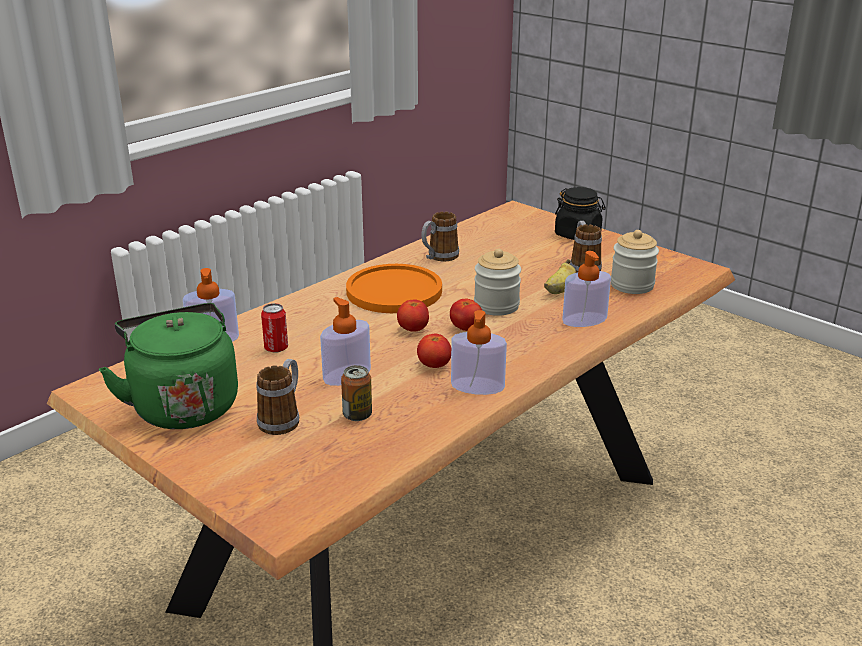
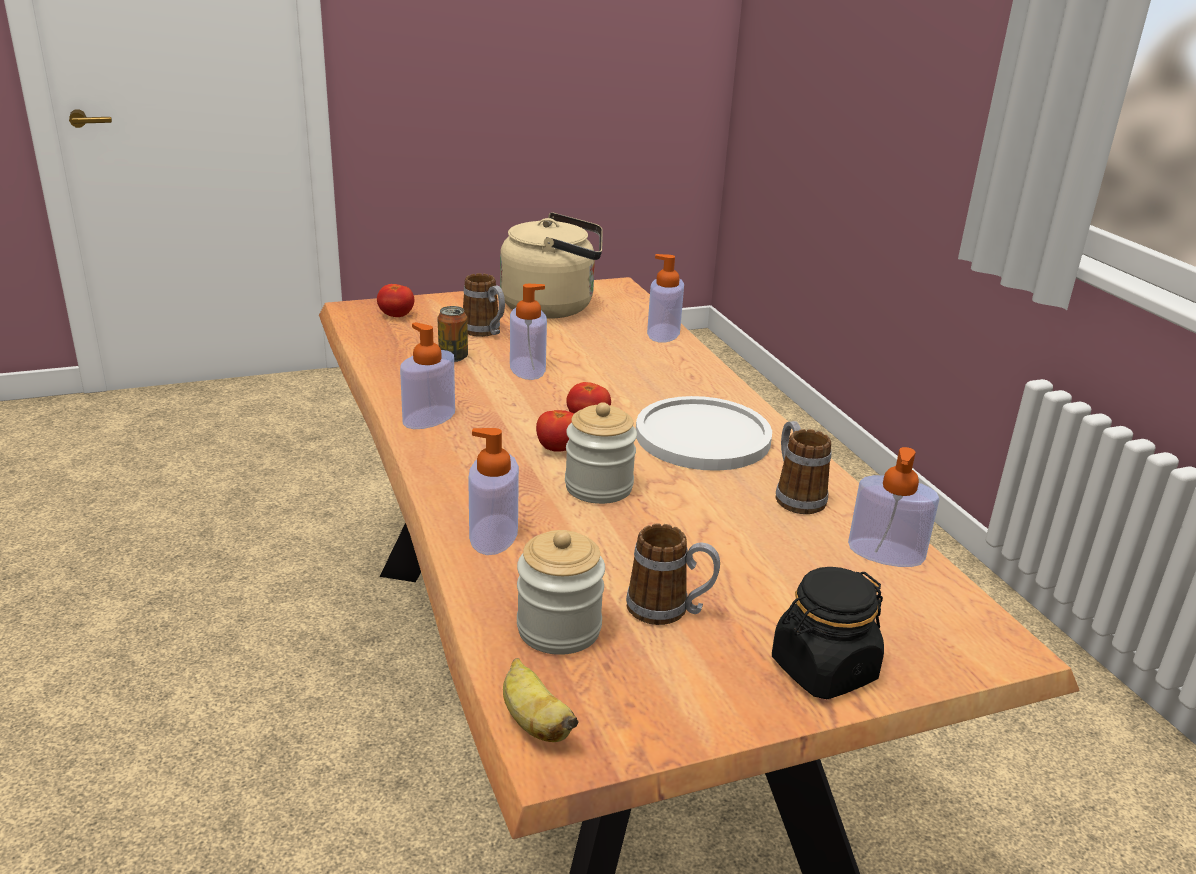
camera: 115 degrees right, 0 degrees up
green kettle [99,303,238,429] -> beige kettle [500,212,603,319]
can [261,303,288,353] -> none
orange plate [346,264,442,313] -> white plate [636,396,772,471]
tomato [417,333,451,368] -> tomato moved to [377,284,414,317]
banana [544,259,576,294] -> banana moved to [503,658,579,742]
none -> soap dispenser [848,447,939,567]

